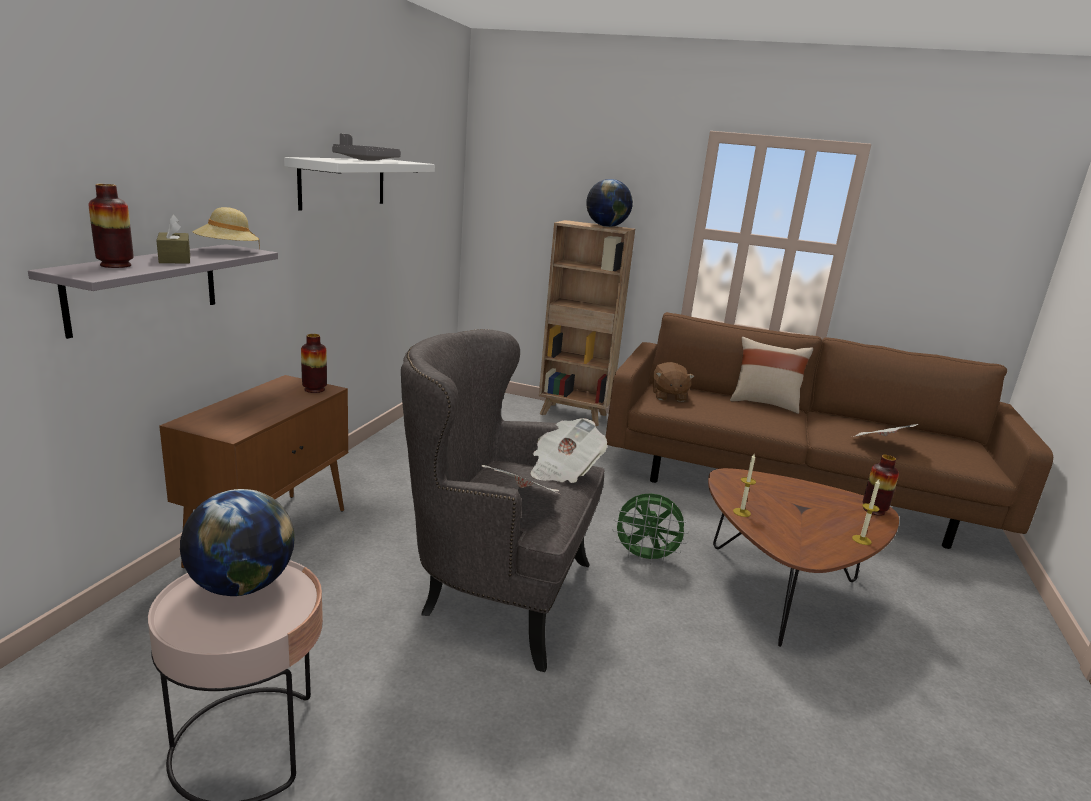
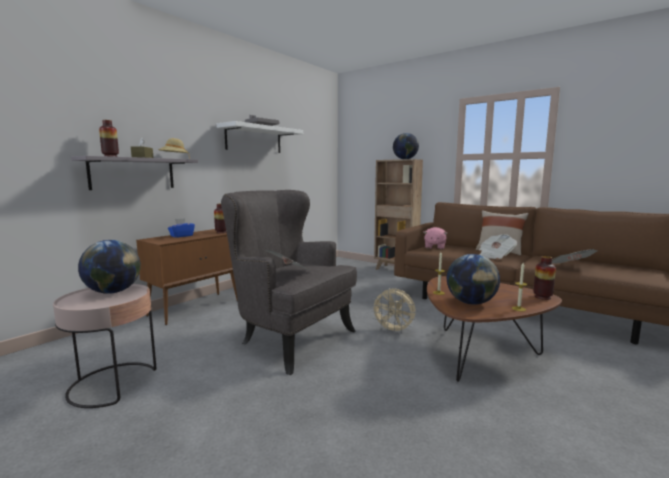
camera: 20 degrees right, 10 degrees down
newspaper [530,418,607,483] -> newspaper moved to [479,234,517,259]
green fan [612,493,689,565] -> beige fan [371,288,416,334]
brown plush toy [653,362,695,402] -> pink plush toy [423,227,448,249]
none -> blue tissue box [168,218,195,238]
none -> globe [447,254,500,305]

